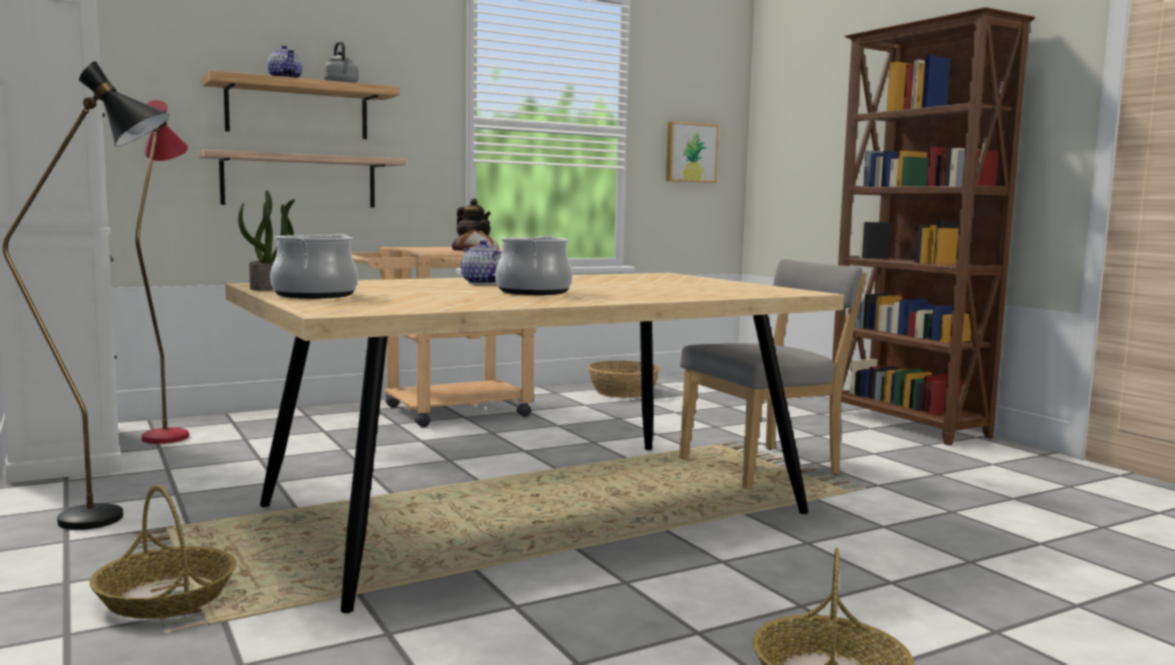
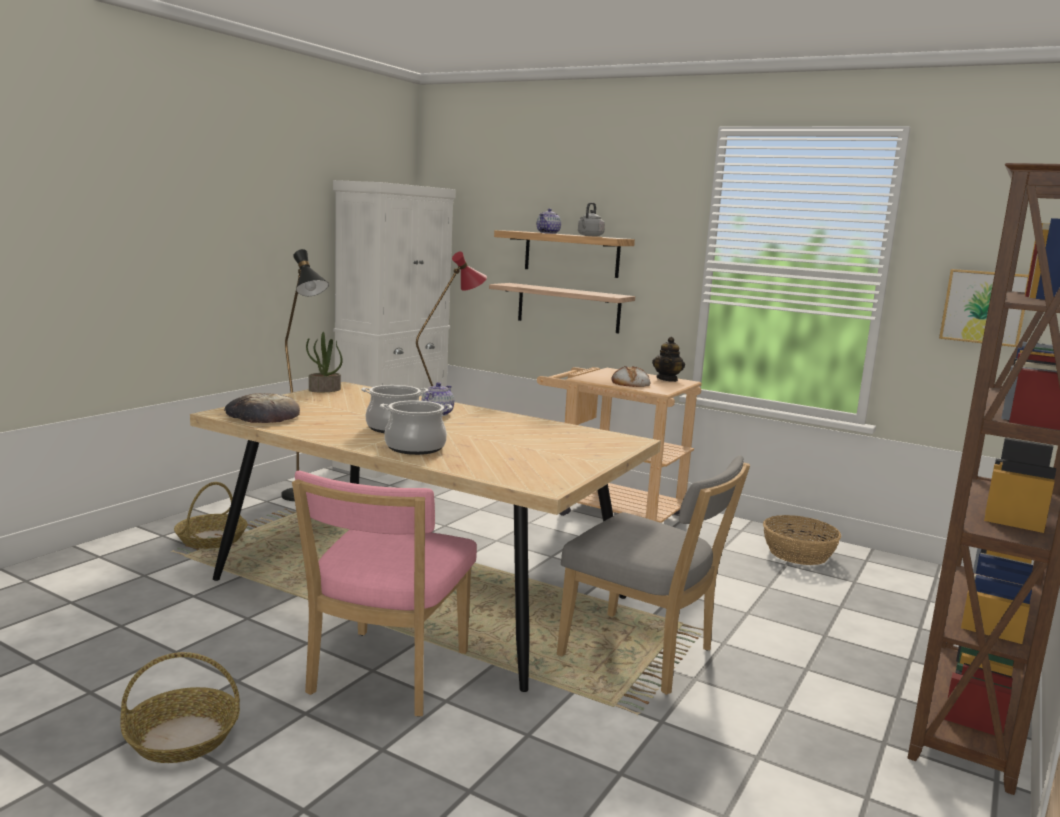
camera: 60 degrees right, 5 degrees up
cooking pot [270,234,358,299] -> cooking pot moved to [380,400,452,455]
none -> bread [224,393,300,423]
none -> pink chair [292,471,477,717]

